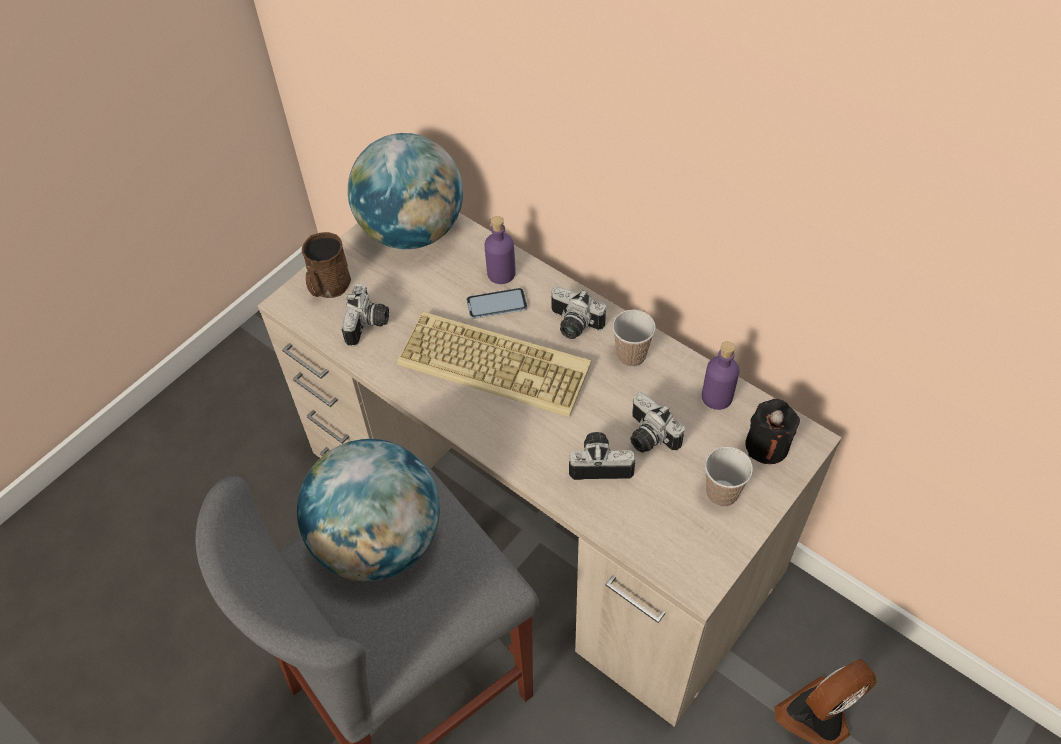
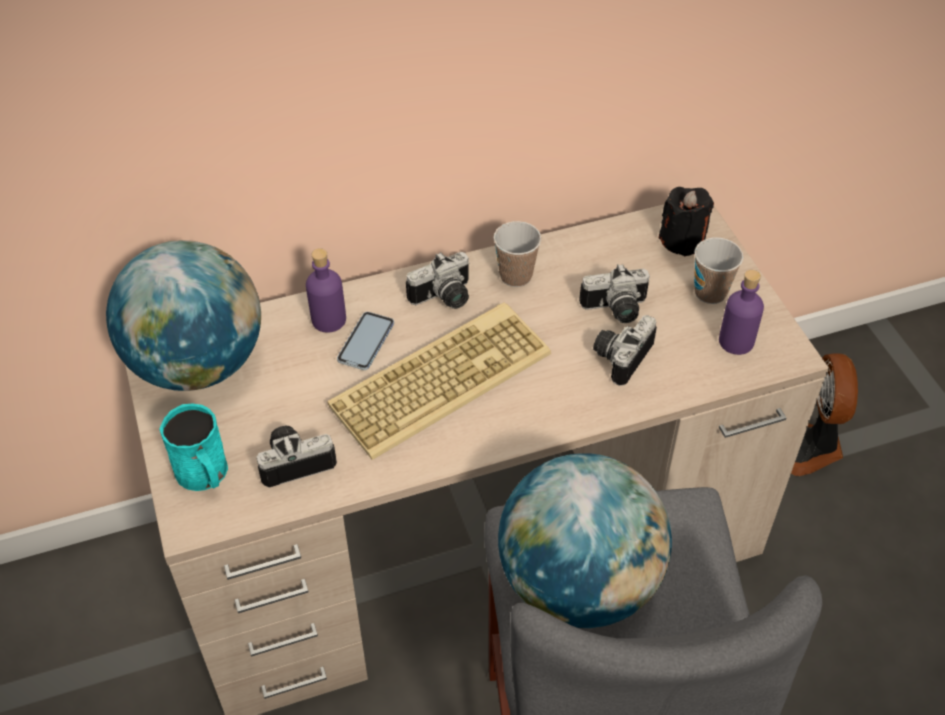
camera: 60 degrees left, 5 degrees down
brown mug [302,232,351,298] -> turquoise mug [159,404,228,491]
camera [341,284,389,346] -> camera turned 60 degrees counterclockwise [257,426,337,488]
purple bottle [702,341,739,410] -> purple bottle moved to [719,270,764,355]

